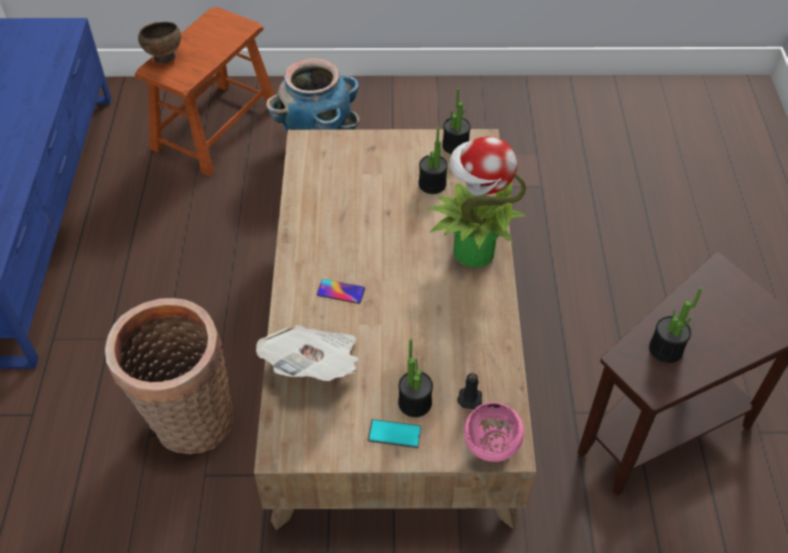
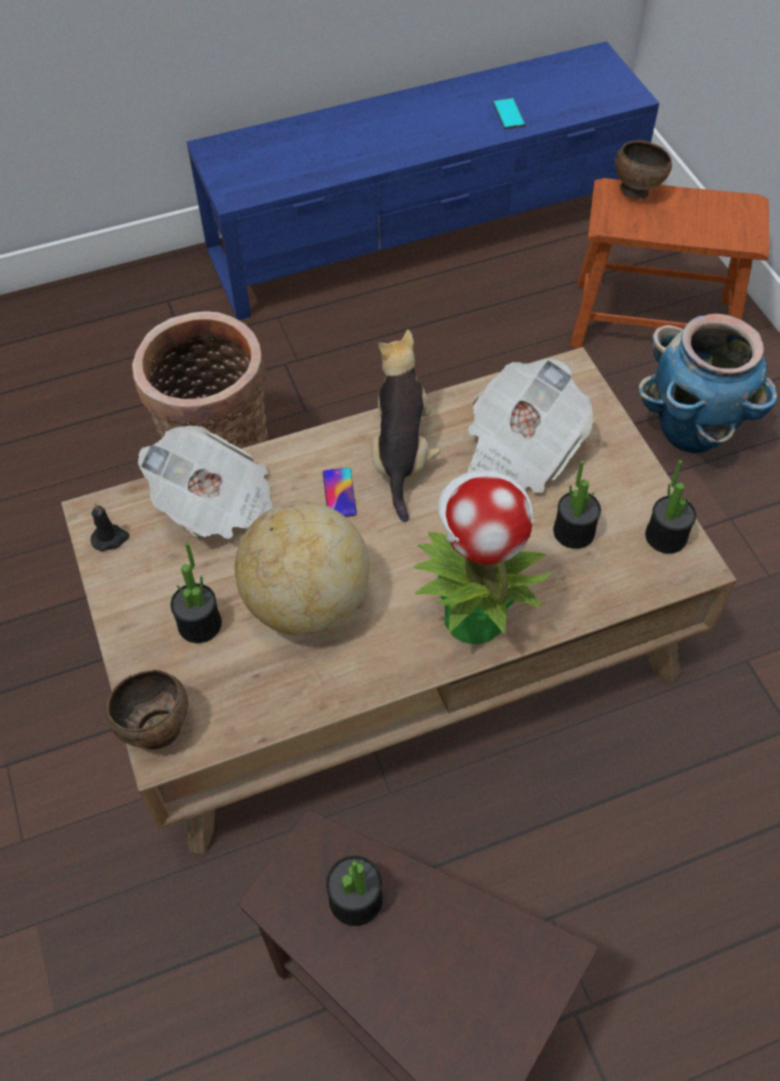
camera: 70 degrees right, 5 degrees up
phone [368,419,421,448] -> phone moved to [493,97,525,129]
black candle [457,371,482,409] -> black candle moved to [91,503,130,551]
pink bowl [464,402,524,462] -> brown bowl [106,670,188,750]
none -> globe [235,501,370,636]
none -> plush toy [371,330,441,522]
none -> newspaper [468,359,593,493]

